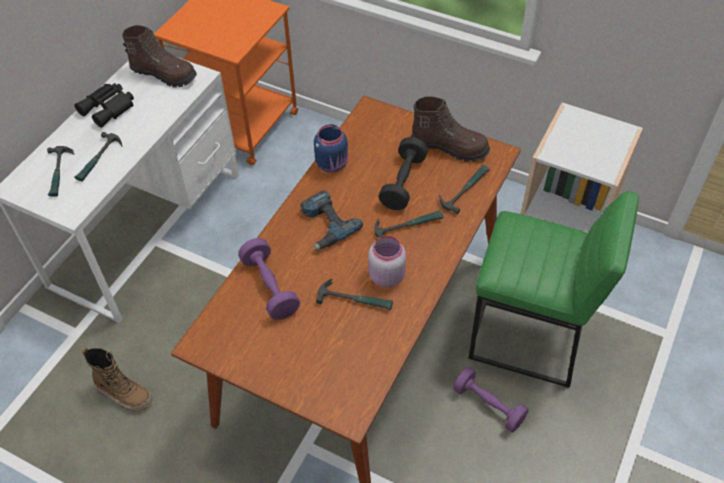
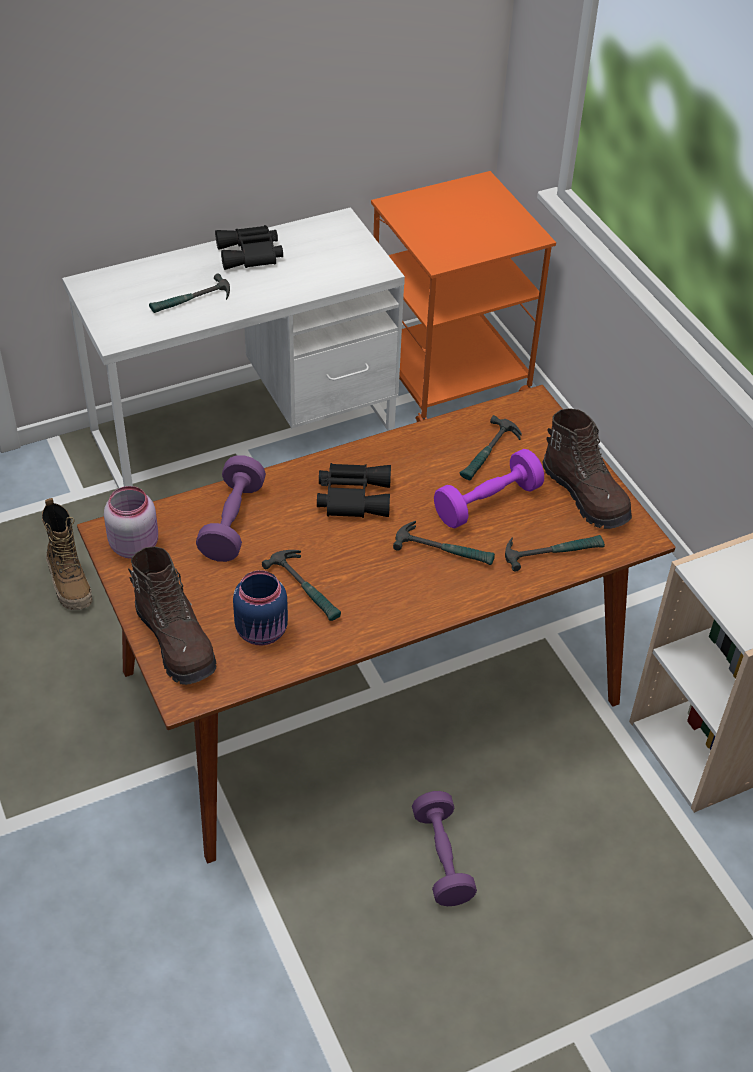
camera: 35 degrees right, 5 degrees down
hammer [47,146,74,197] -> hammer moved to [460,415,522,481]
brown boot [122,25,197,88] -> brown boot moved to [128,546,217,685]
power drill [300,190,363,250] -> black binoculars [317,463,391,518]
blue jar [314,124,348,173] -> blue jar moved to [233,570,288,646]
pink jar [368,236,406,287] -> pink jar moved to [104,486,158,559]
black dumbbell [379,137,428,210] -> purple dumbbell [434,449,544,528]
green chair [469,191,639,388] -> none

